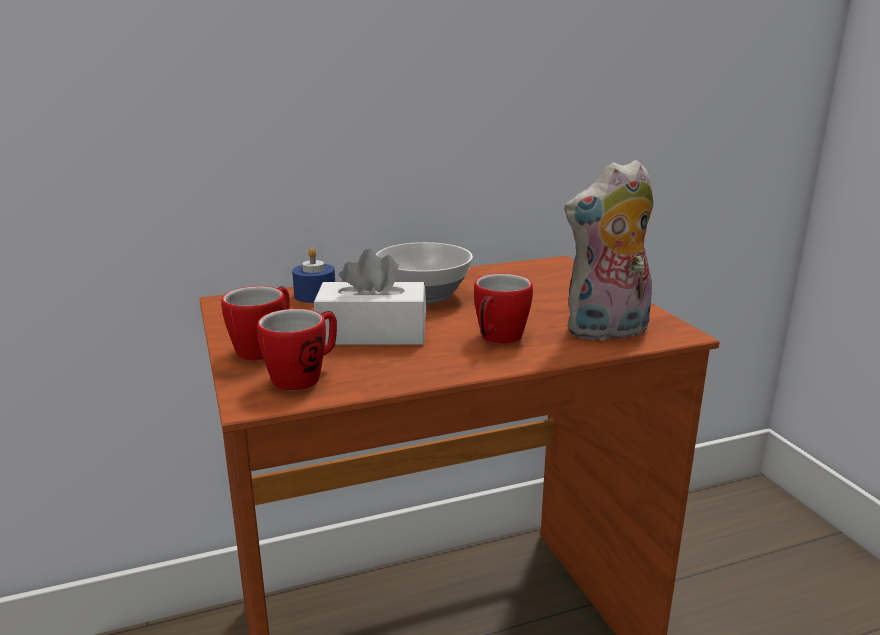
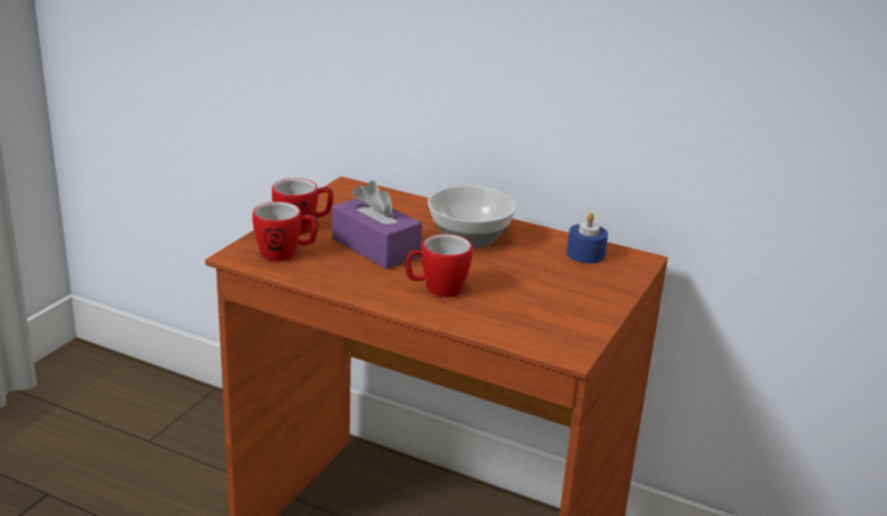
camera: 45 degrees right, 5 degrees up
blue candle [292,248,335,303] -> blue candle moved to [567,213,608,263]
white tissue box [314,249,427,345] -> purple tissue box [332,181,422,269]
plush toy [564,159,654,341] -> none

